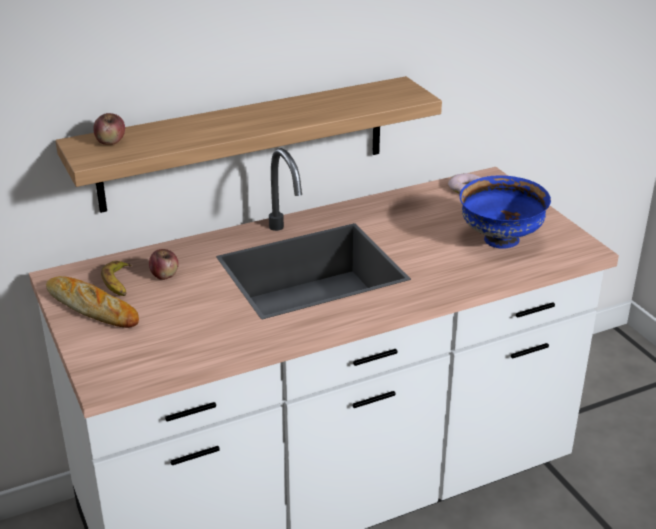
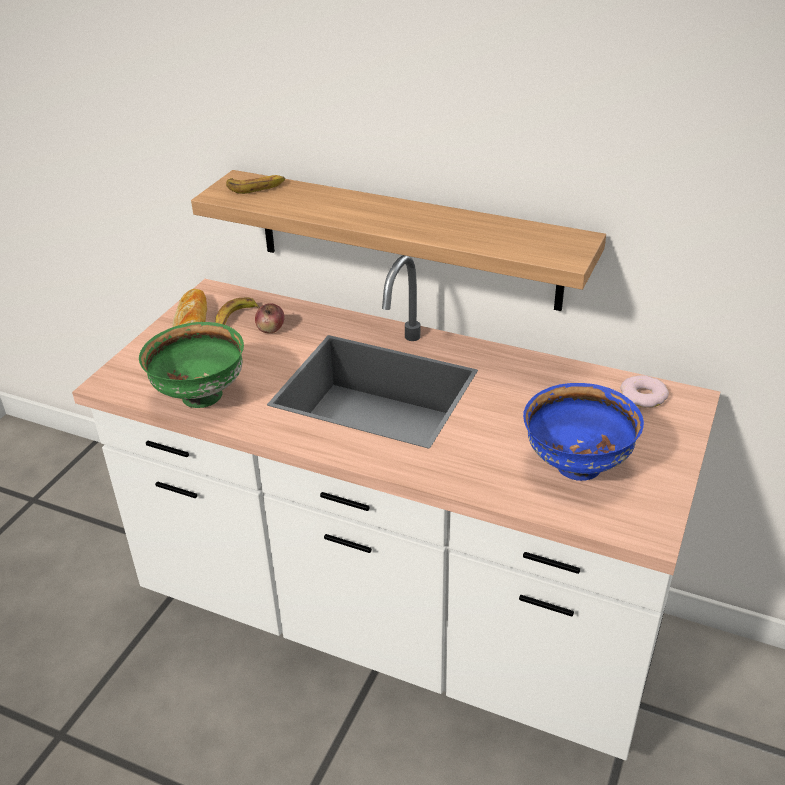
camera: 50 degrees right, 5 degrees up
apple [93,113,125,145] -> banana [226,175,285,194]
none -> green bowl [139,322,244,408]

